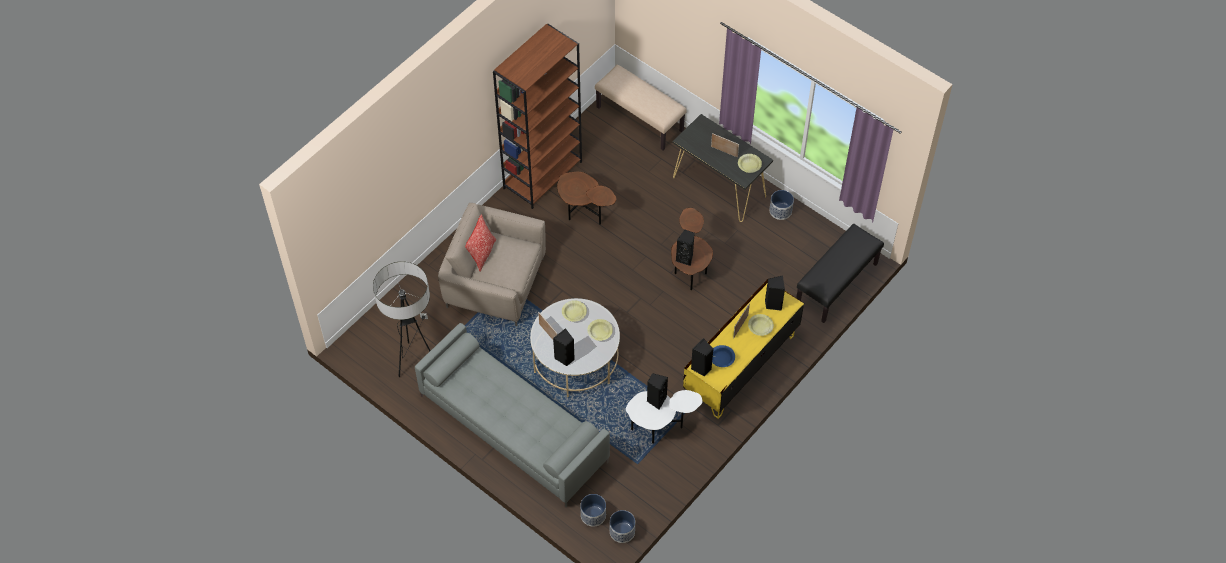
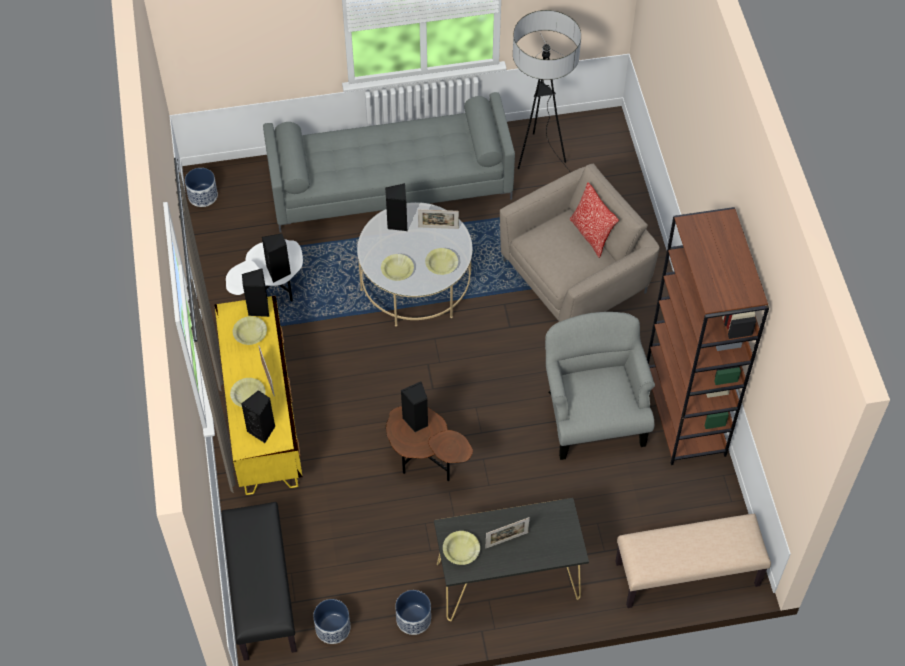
camera: 130 degrees right, 0 degrees up
brown side table [557,172,617,225] -> grey armchair [545,312,655,460]
planter [580,494,606,527] -> planter moved to [313,599,351,644]
blue bowl [712,345,735,367] -> yellow bowl [233,316,267,345]

